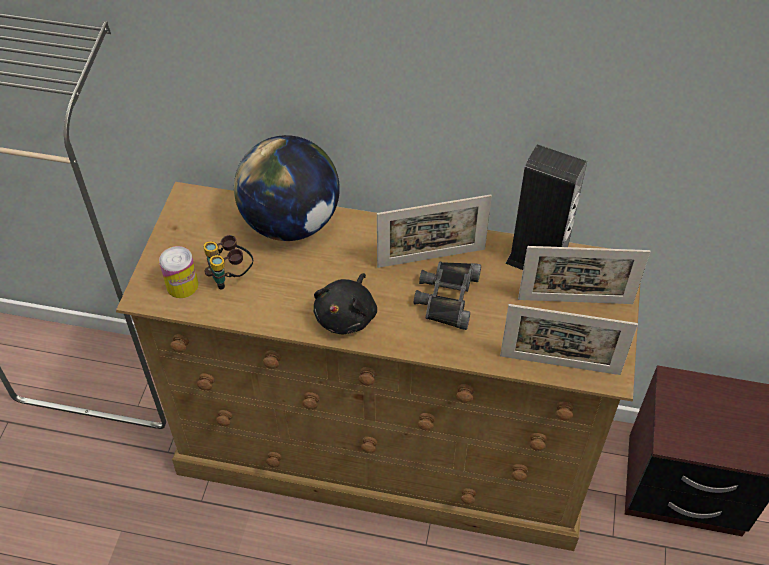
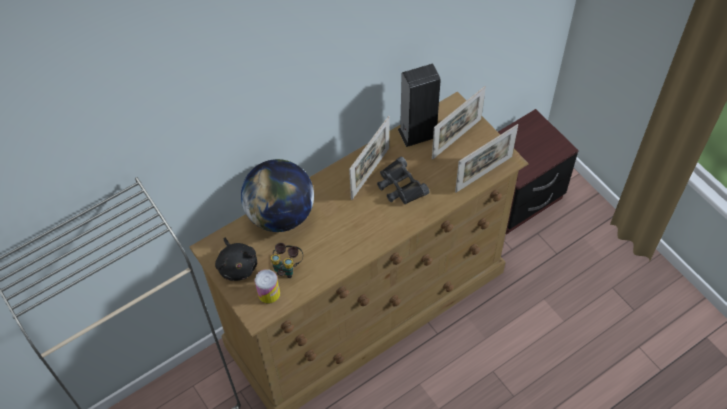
camera: 45 degrees left, 5 degrees up
black plush toy [313,273,377,334] -> black plush toy moved to [215,237,257,281]

